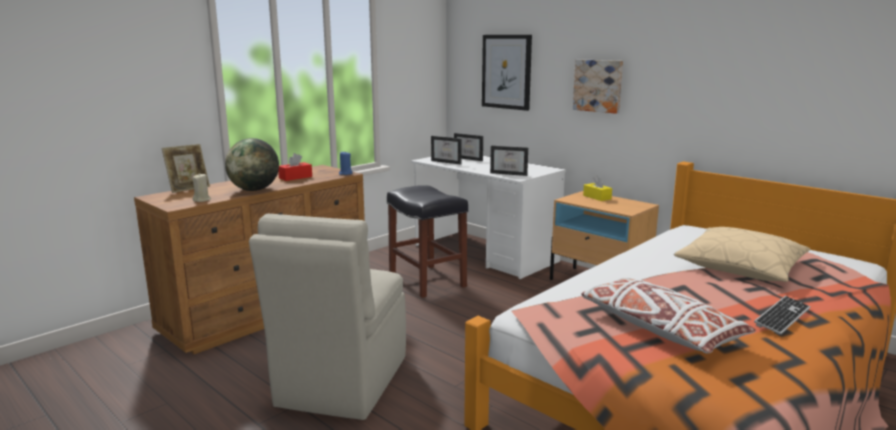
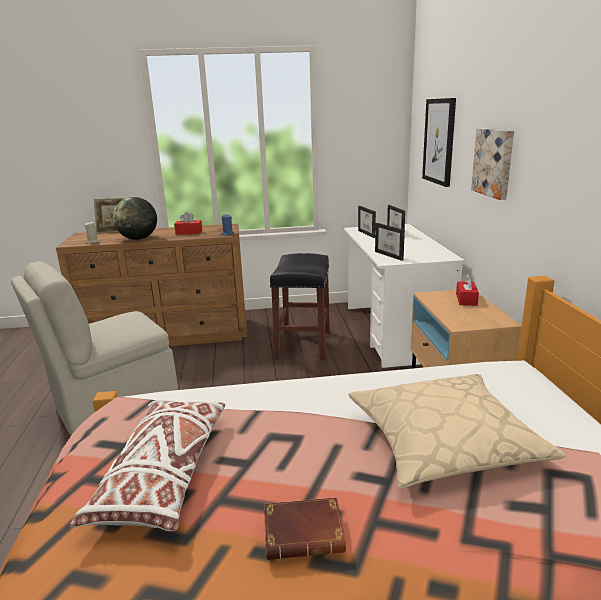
camera: 40 degrees right, 5 degrees up
yellow tissue box [583,175,612,201] -> red tissue box [456,274,479,306]
keyboard [754,296,810,335] -> brown book [264,497,346,560]

